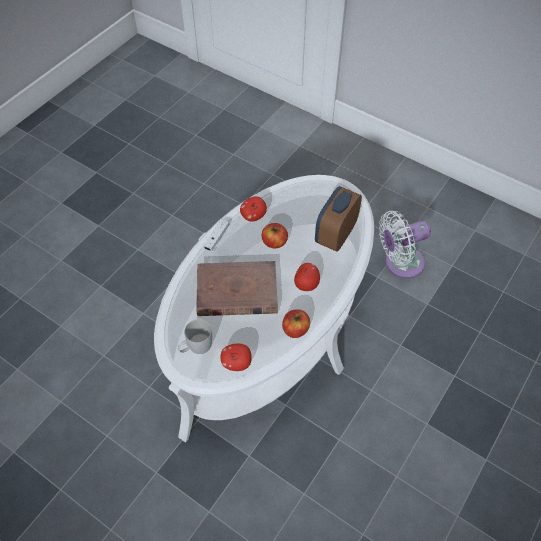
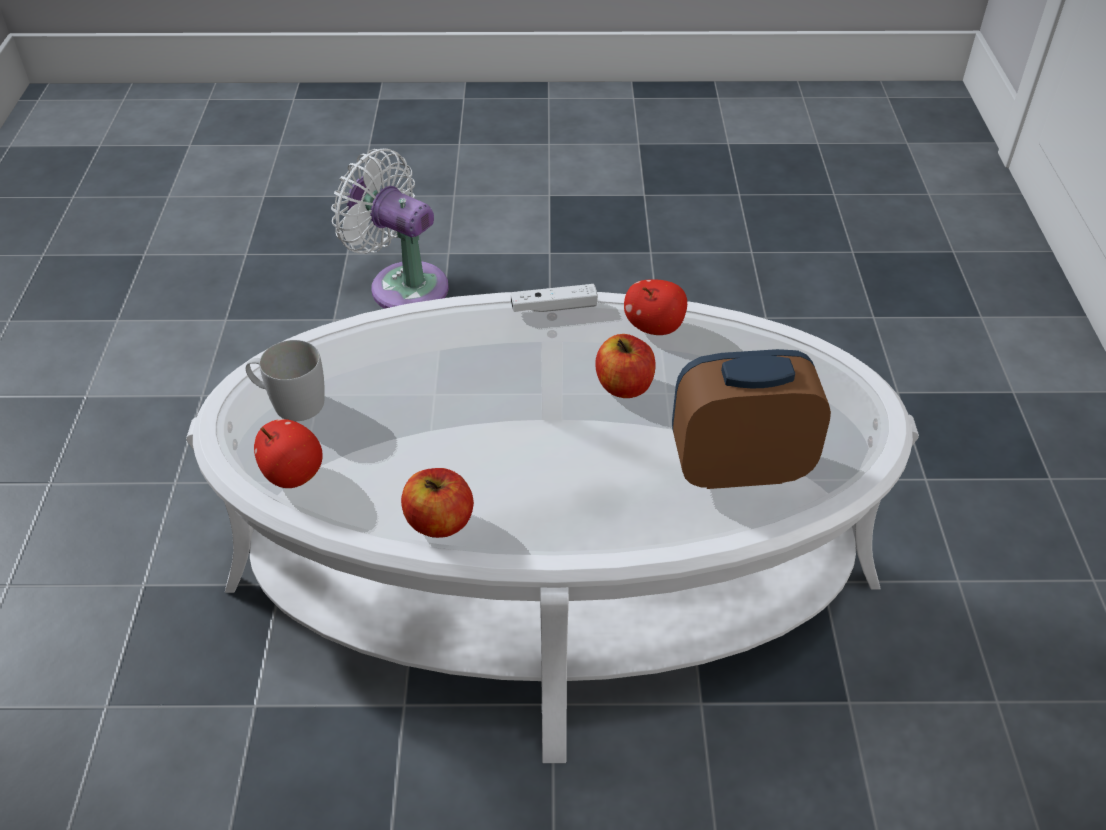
camera: 55 degrees right, 10 degrees down
brown book [196,261,278,316] -> none
apple [294,263,320,291] -> none
white fan [379,211,431,278] -> white fan moved to [331,148,449,309]

